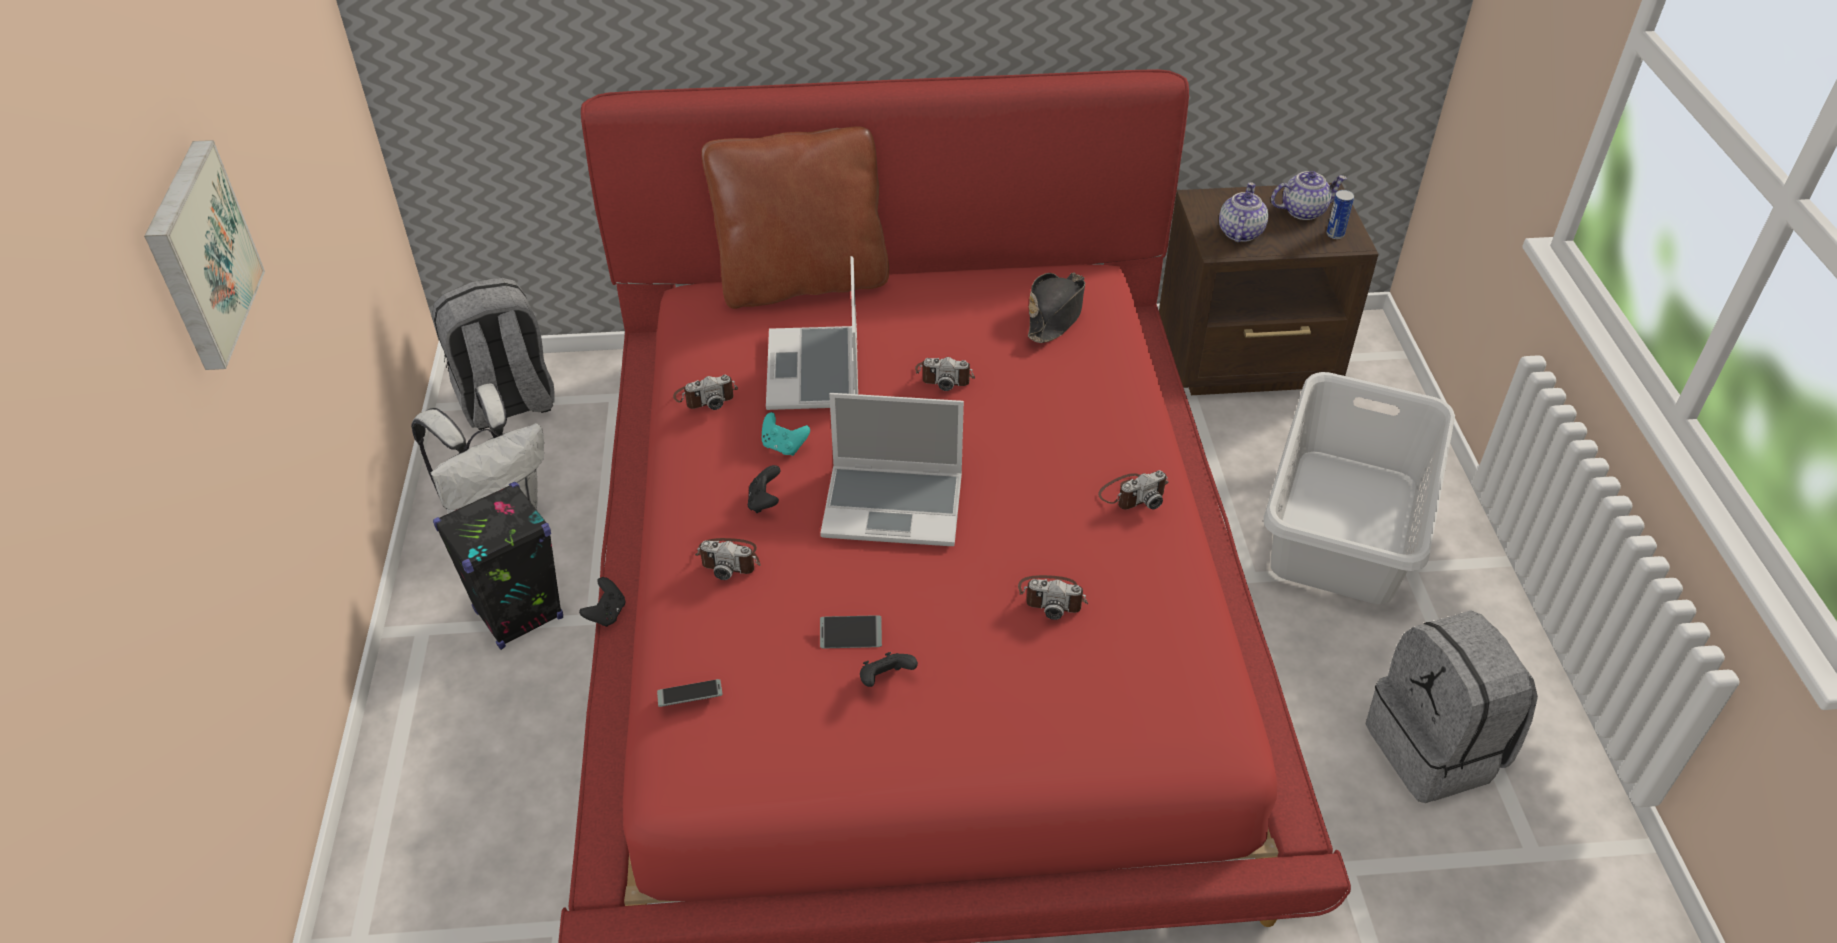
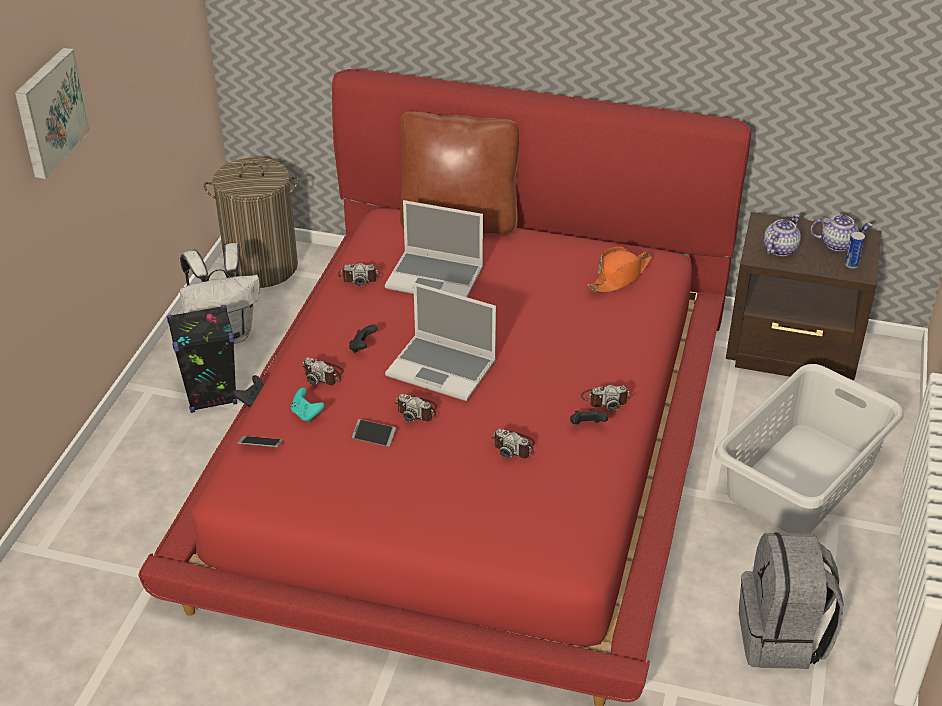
camera: 20 degrees right, 5 degrees down
grey backpack [432,278,555,430] -> laundry basket [203,157,299,288]
turquoise game controller [762,412,810,456] -> turquoise game controller moved to [291,388,325,422]
laptop [766,256,858,410] -> laptop turned 90 degrees counterclockwise [385,200,483,297]
black game controller [860,652,918,687] -> black game controller moved to [570,408,608,424]
camera [915,357,975,391] -> camera moved to [395,394,437,422]
black hat [1028,272,1085,343] -> orange hat [588,246,652,293]

